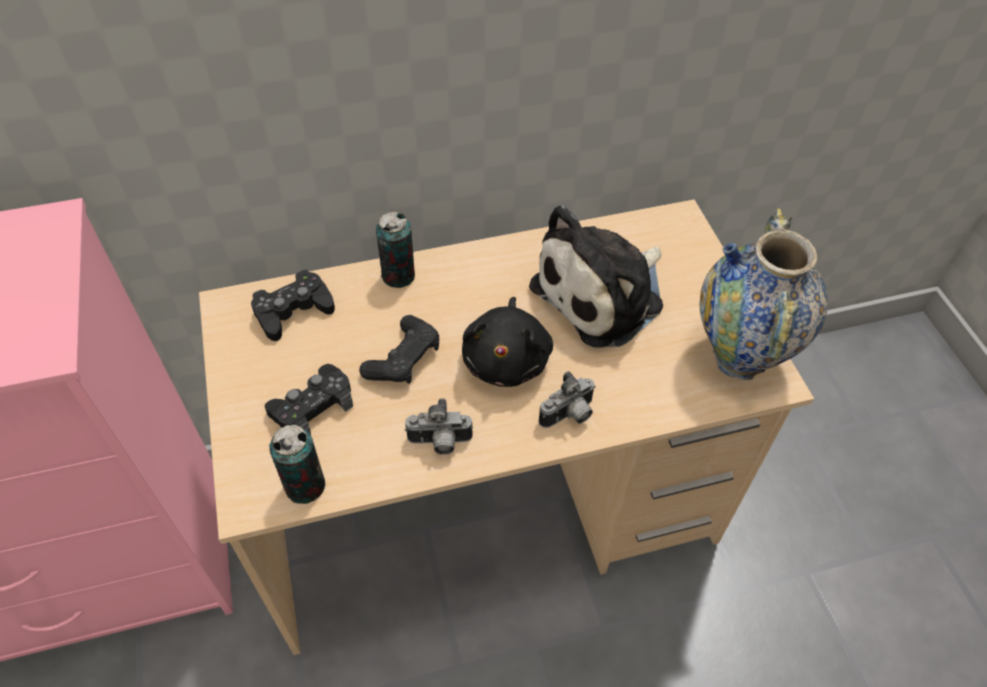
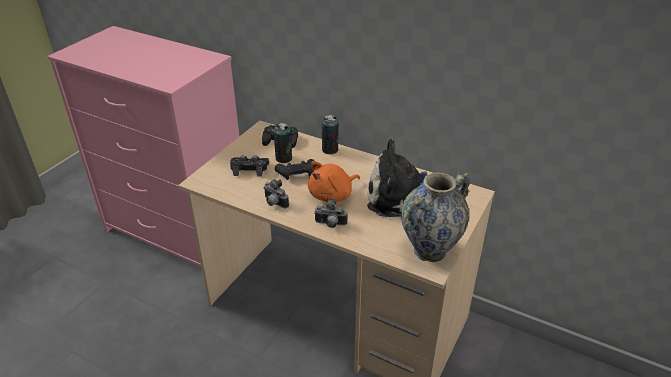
camera: 45 degrees right, 15 degrees down
can [269,425,325,504] -> can moved to [274,123,292,163]
black plush toy [462,297,553,387] -> orange plush toy [308,161,360,202]

